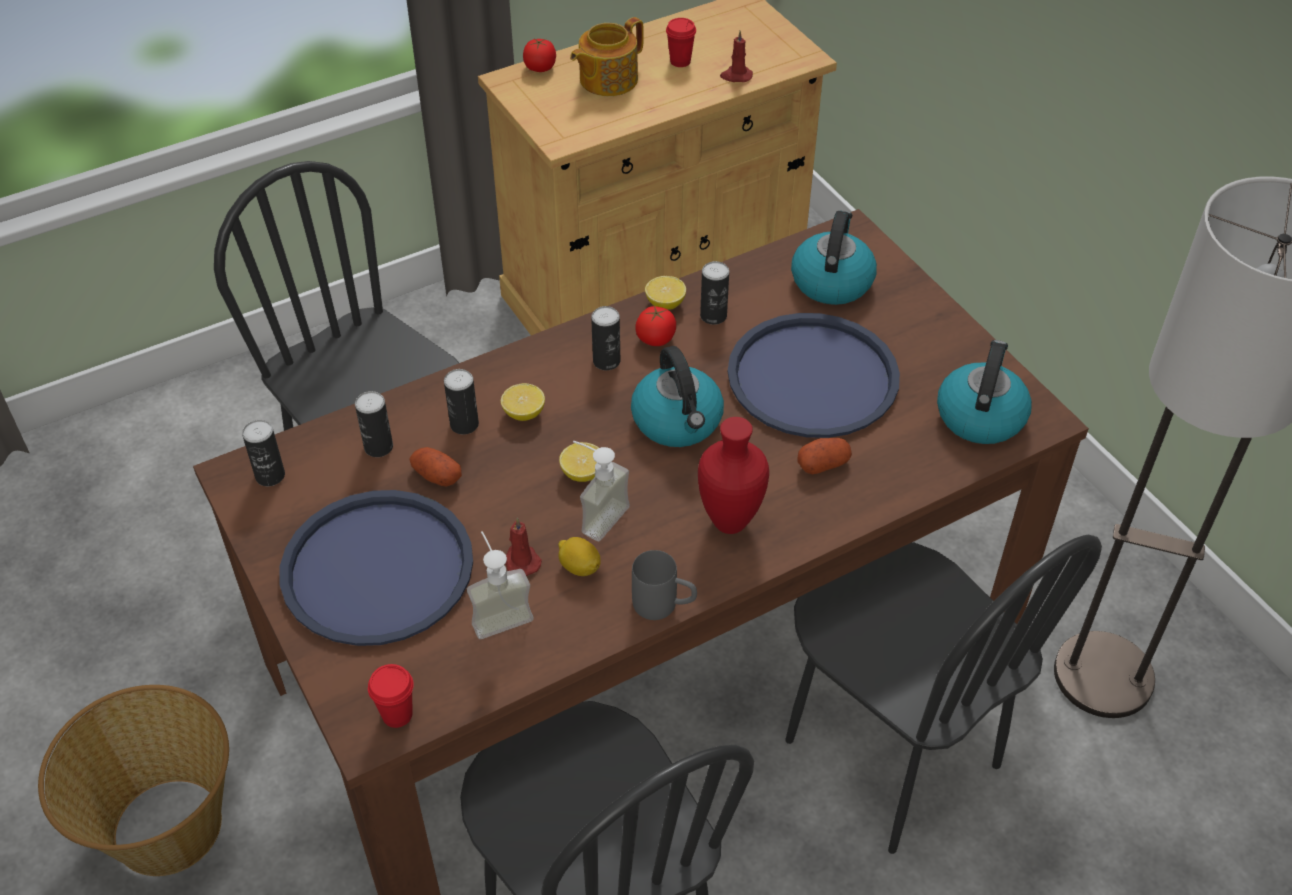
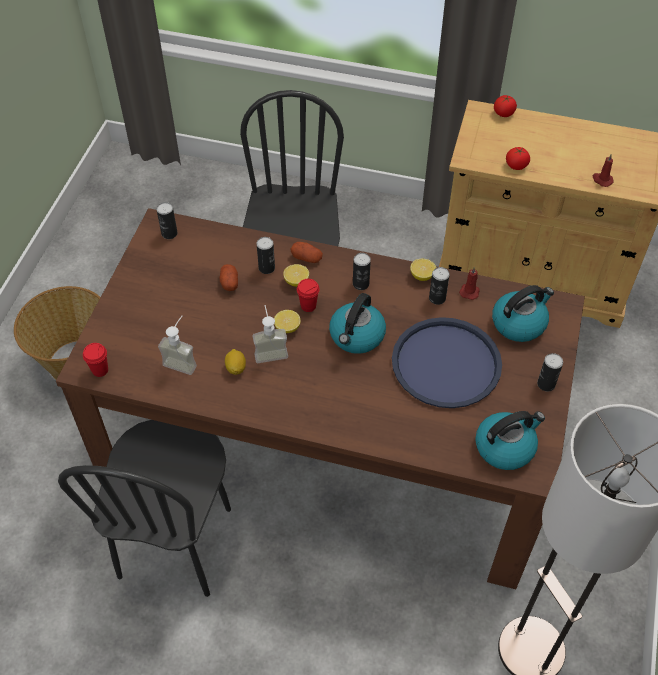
camera: 45 degrees right, 5 degrees up
blue tray [279,490,473,646] -> none
can [355,391,393,457] -> can moved to [537,353,563,392]
red candle [505,518,542,576] -> red candle moved to [459,267,480,300]
teapot [570,17,644,96] -> none
grey mug [632,550,697,620] -> none
tomato [635,306,676,346] -> tomato moved to [506,147,530,170]
red cup [666,18,696,67] -> red cup moved to [297,279,320,312]
red vase [698,417,769,534] -> none
black chair [785,535,1102,854] -> none
potato [798,438,852,474] -> potato moved to [291,242,323,263]

